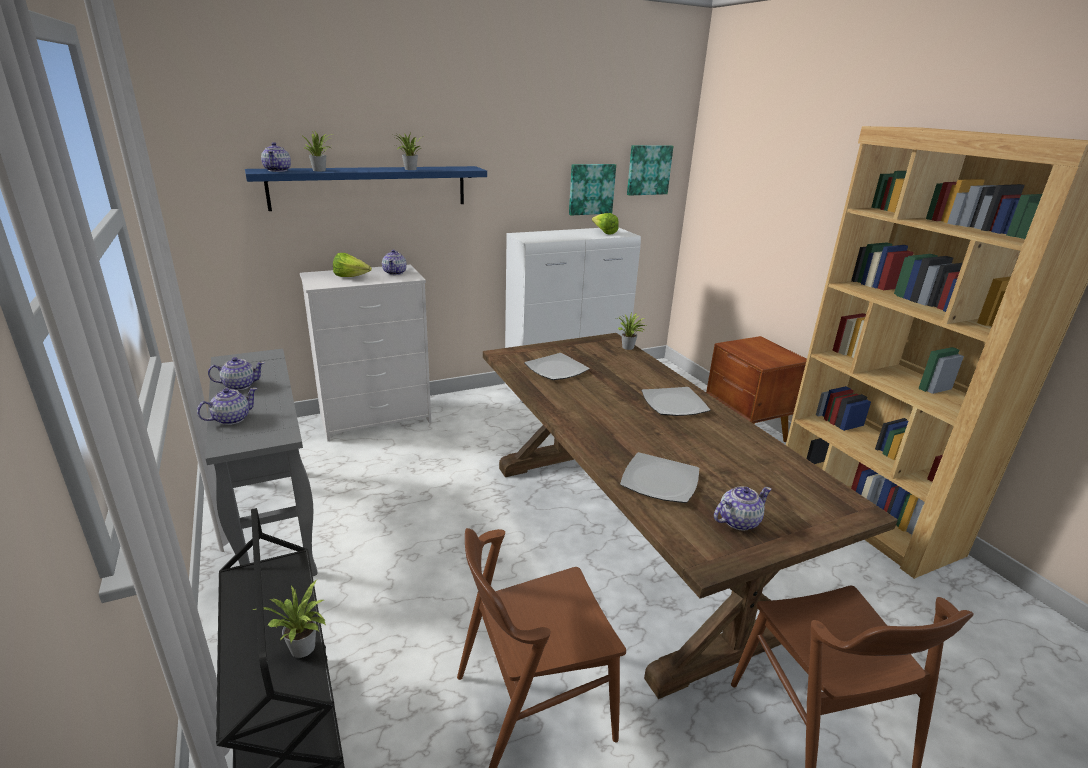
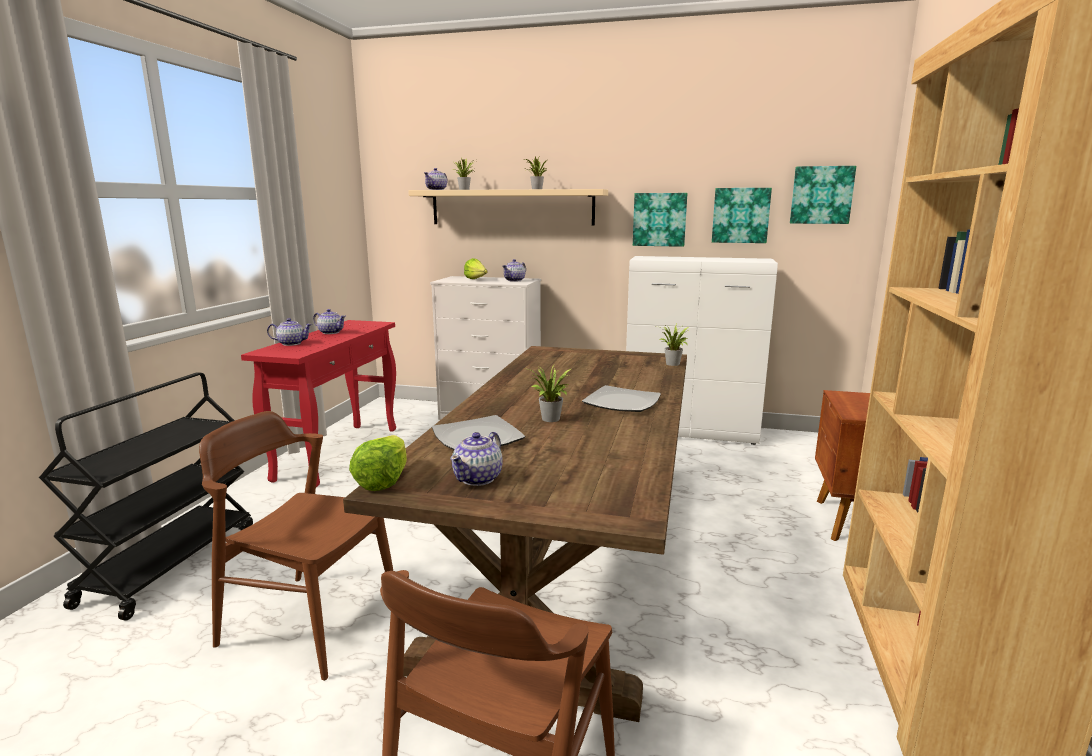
camera: 40 degrees right, 10 degrees down
grey console table [205,349,318,576] -> red console table [241,320,396,487]
blue shelf [245,166,487,211] -> beige shelf [408,189,608,226]
potted plant [253,580,326,658] -> potted plant moved to [528,365,571,422]
plate [524,353,590,380] -> none
lettuce [592,213,619,235] -> lettuce moved to [349,435,407,491]
teapot [714,486,772,531] -> teapot turned 105 degrees clockwise [450,432,503,486]
none -> picture [633,193,687,247]

